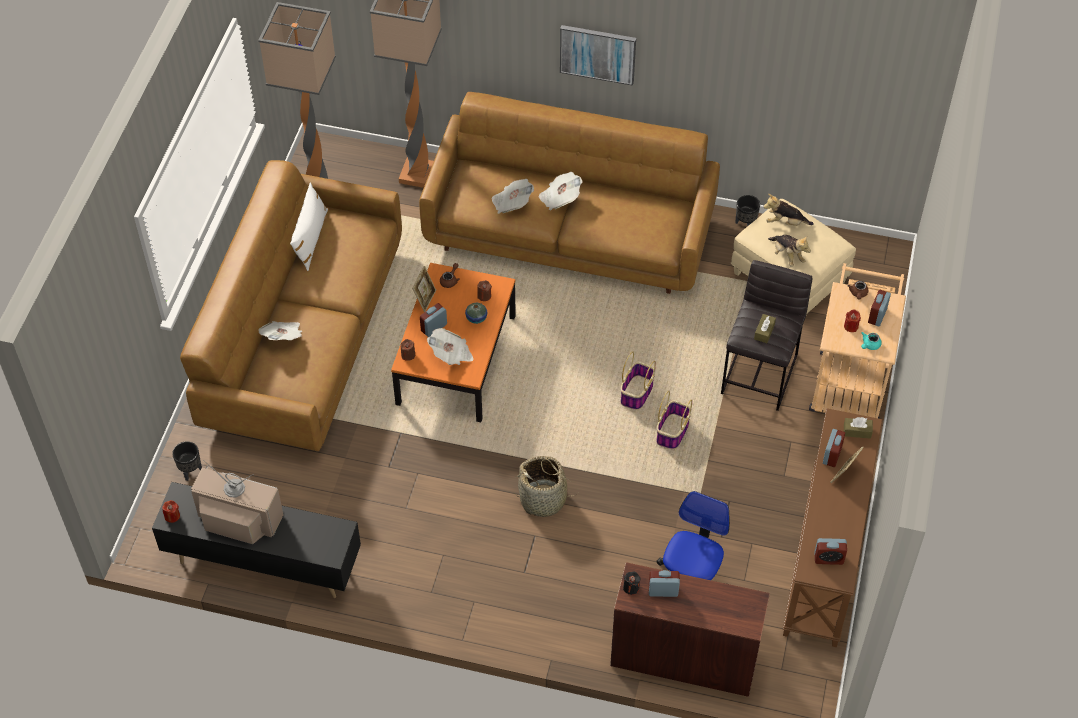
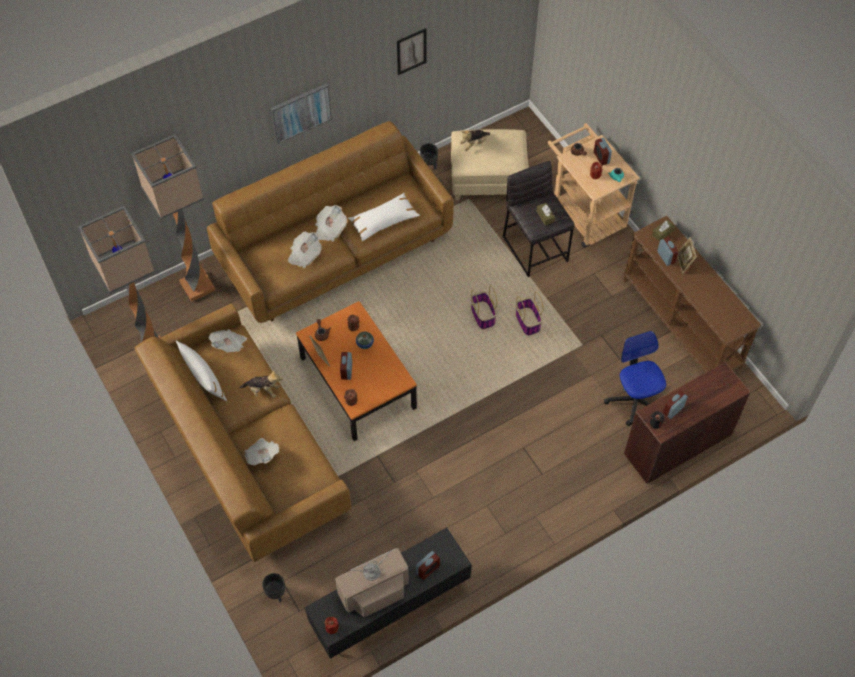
camera: 45 degrees left, 5 degrees up
newspaper [427,328,474,365] -> newspaper moved to [209,329,247,352]
basket [514,456,578,517] -> none
plush toy [768,235,811,267] -> plush toy moved to [240,370,283,397]
alarm clock [814,538,847,565] -> alarm clock moved to [416,551,440,580]
none -> white pillow [348,193,420,241]
none -> picture [397,28,427,75]

